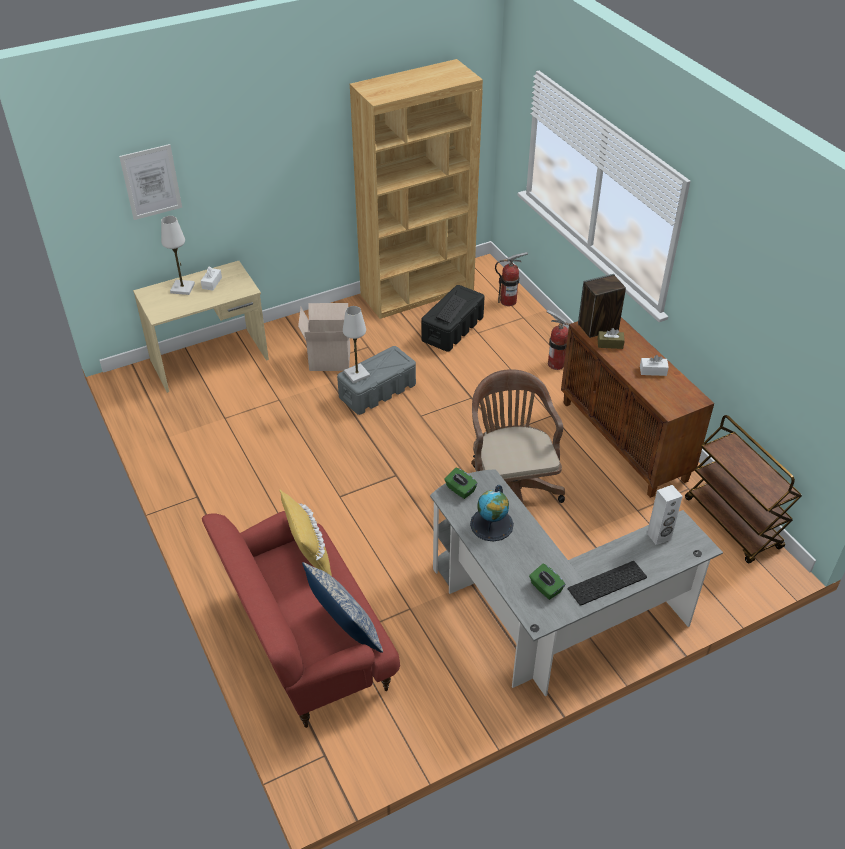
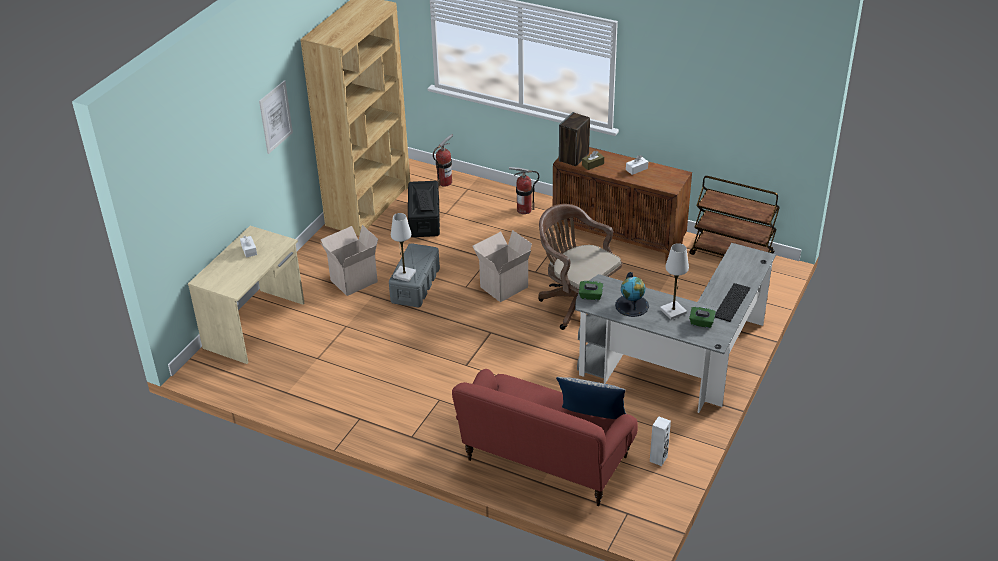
camera: 35 degrees left, 5 degrees down
picture [119,144,182,220] -> picture moved to [259,80,293,154]
white table lamp [161,216,195,295] -> white table lamp moved to [660,243,689,320]
yellow pillow [279,489,332,576] -> none
white speaker [647,485,683,545] -> white speaker moved to [650,416,671,466]
none -> cardboard box [472,230,532,302]

